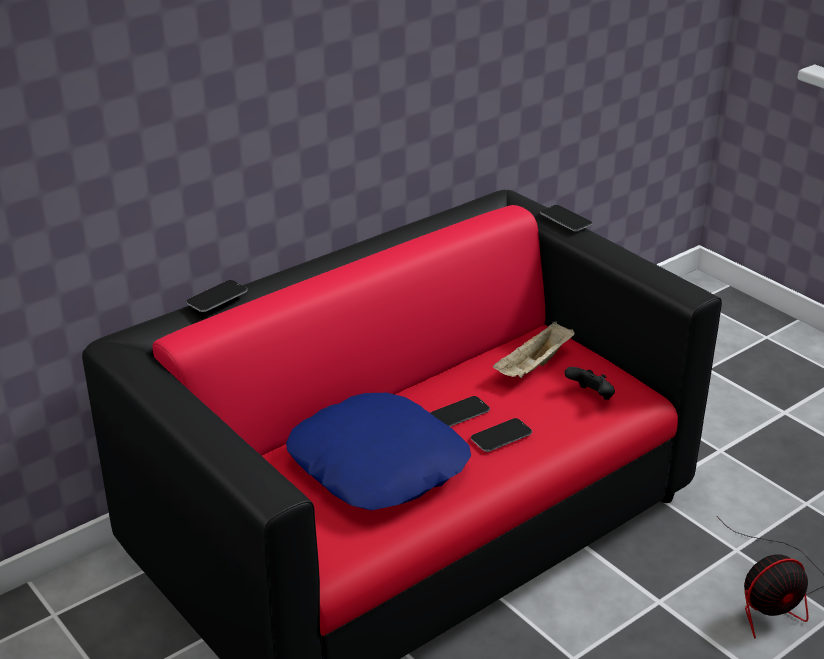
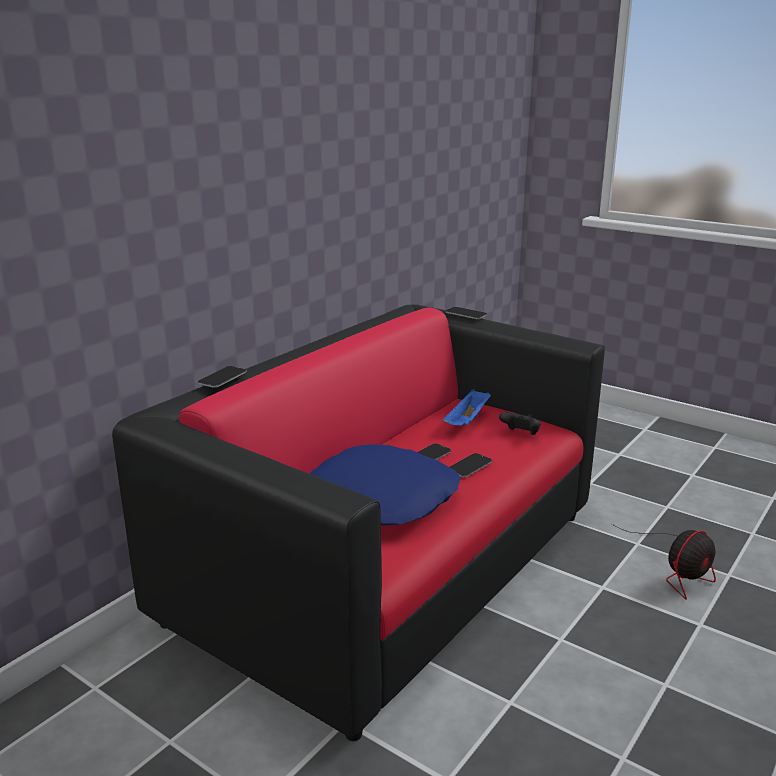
camera: 15 degrees left, 10 degrees down
beige tray [493,321,575,378] -> blue tray [443,389,491,425]

